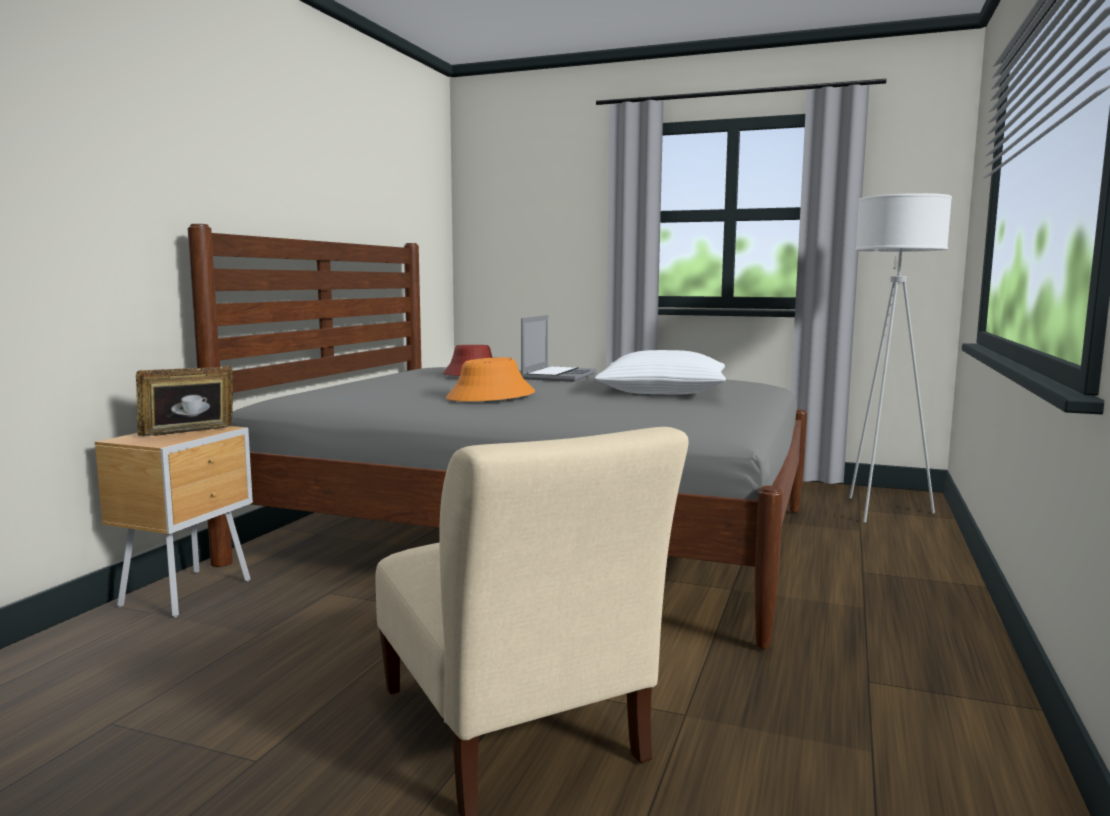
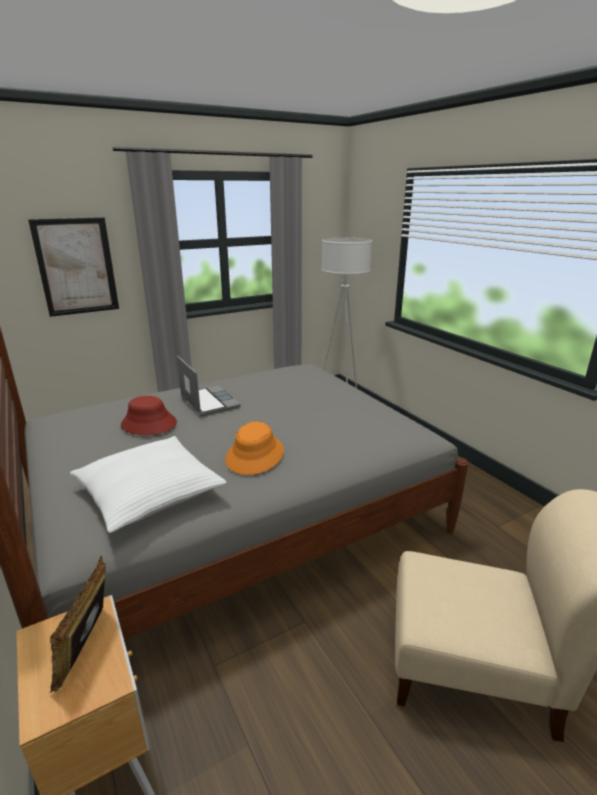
camera: 50 degrees left, 15 degrees up
white pillow [595,350,726,394] -> white pillow moved to [70,436,227,533]
none -> picture [28,217,119,317]

